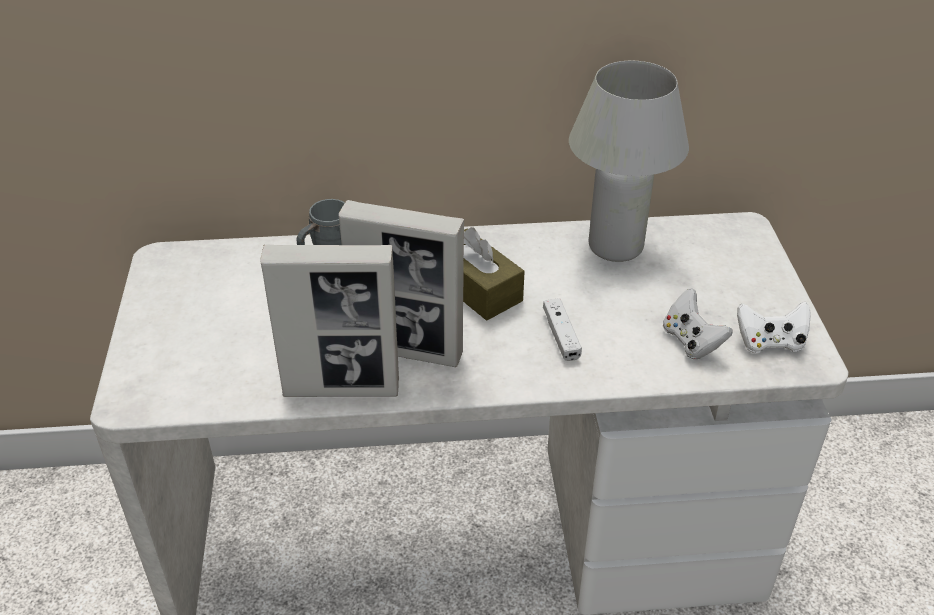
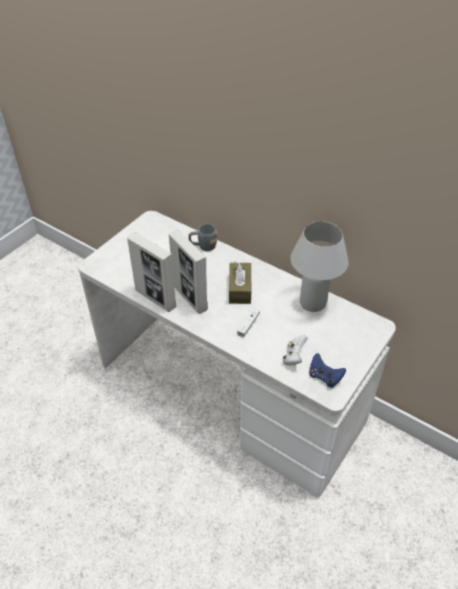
camera: 40 degrees right, 5 degrees up
white game controller [737,302,811,353] -> blue game controller [309,353,346,388]

